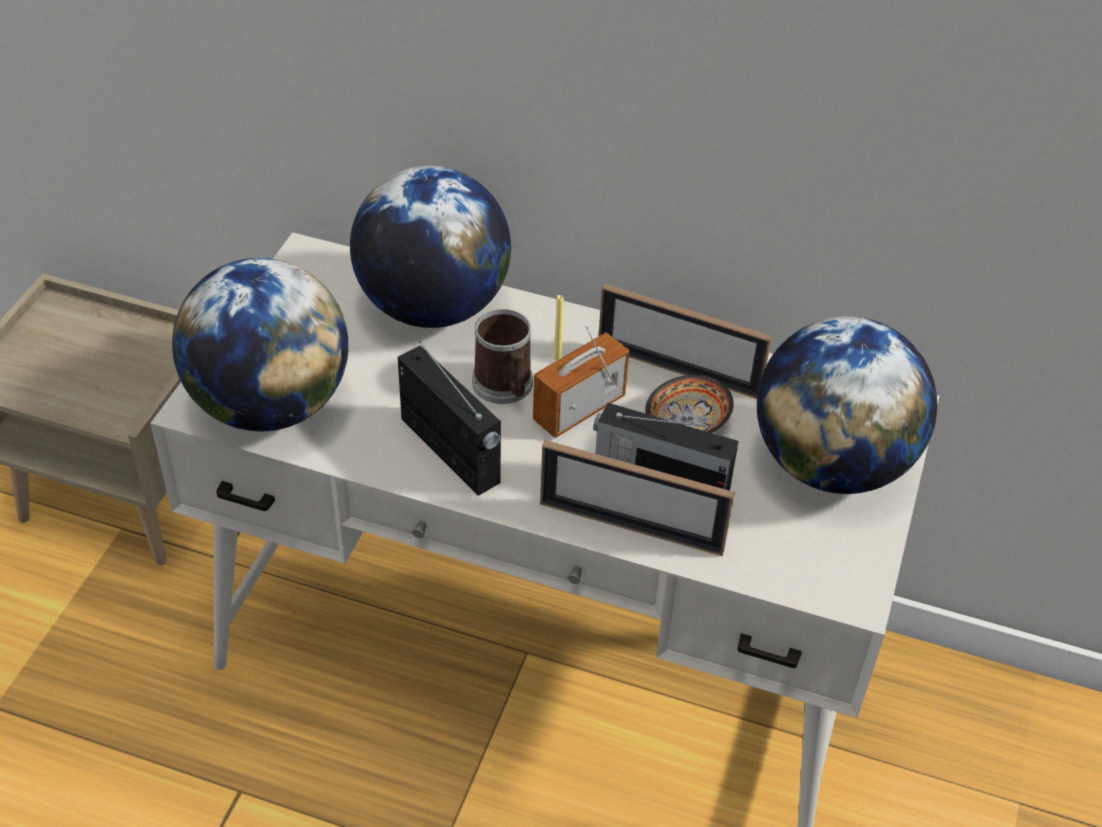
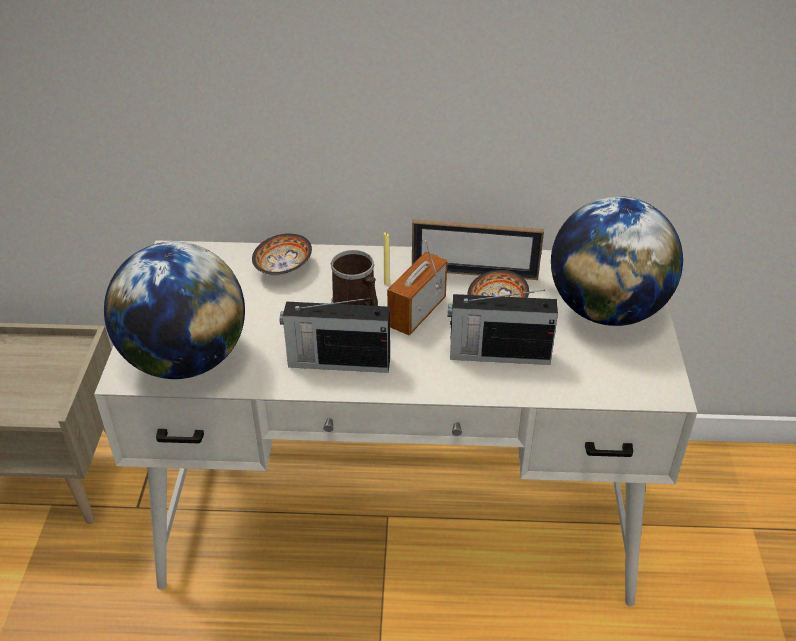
camera: 15 degrees left, 5 degrees down
globe [350,166,511,328] -> bowl [252,234,312,275]
radio [398,341,501,496] -> radio turned 150 degrees clockwise [280,297,390,373]
picture frame [540,440,735,556] -> none

